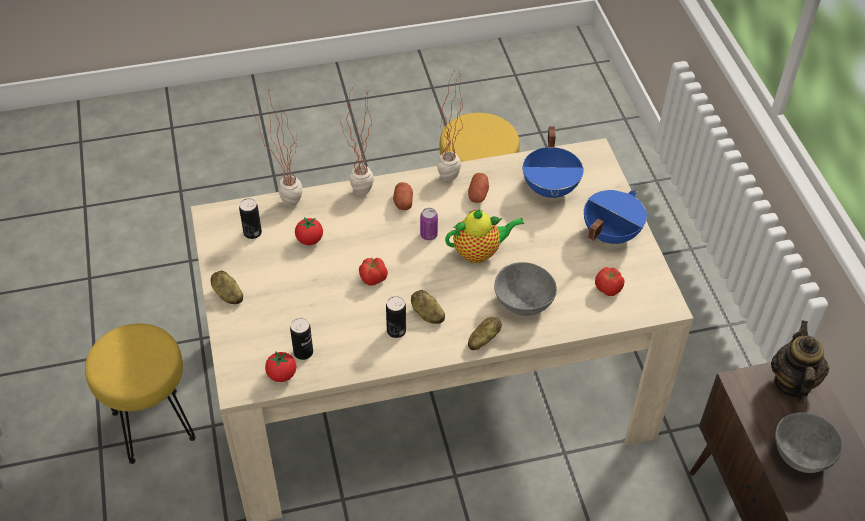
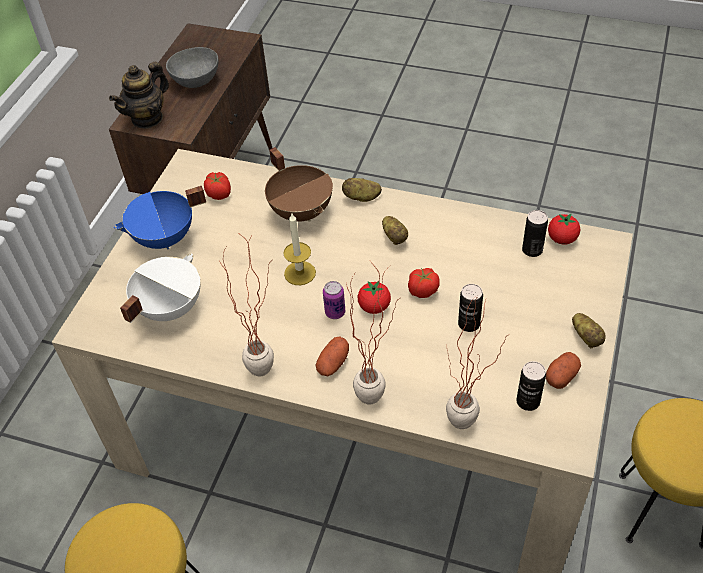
camera: 145 degrees left, 0 degrees up
tomato [295,217,323,245] -> tomato moved to [358,281,391,314]
can [386,296,406,338] -> can moved to [458,284,483,332]
teapot [445,209,524,263] -> candle [283,214,316,285]
potato [468,173,489,203] -> potato moved to [546,352,581,389]
grey bowl [494,262,557,316] -> brown cooking pot [265,147,333,222]
blue cooking pot [522,127,584,199] -> white cooking pot [120,254,201,323]

